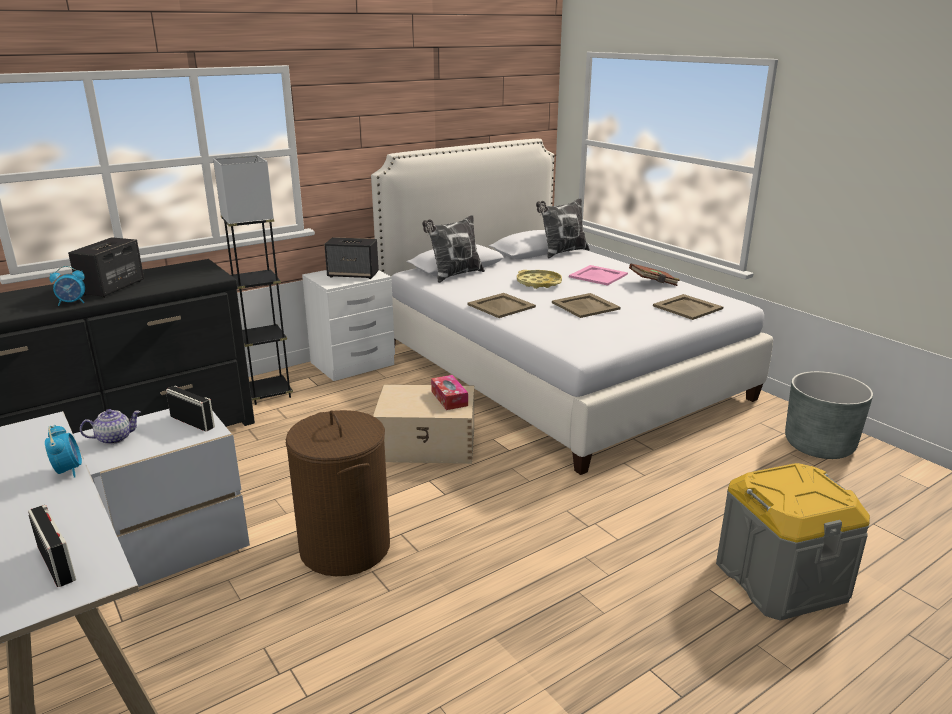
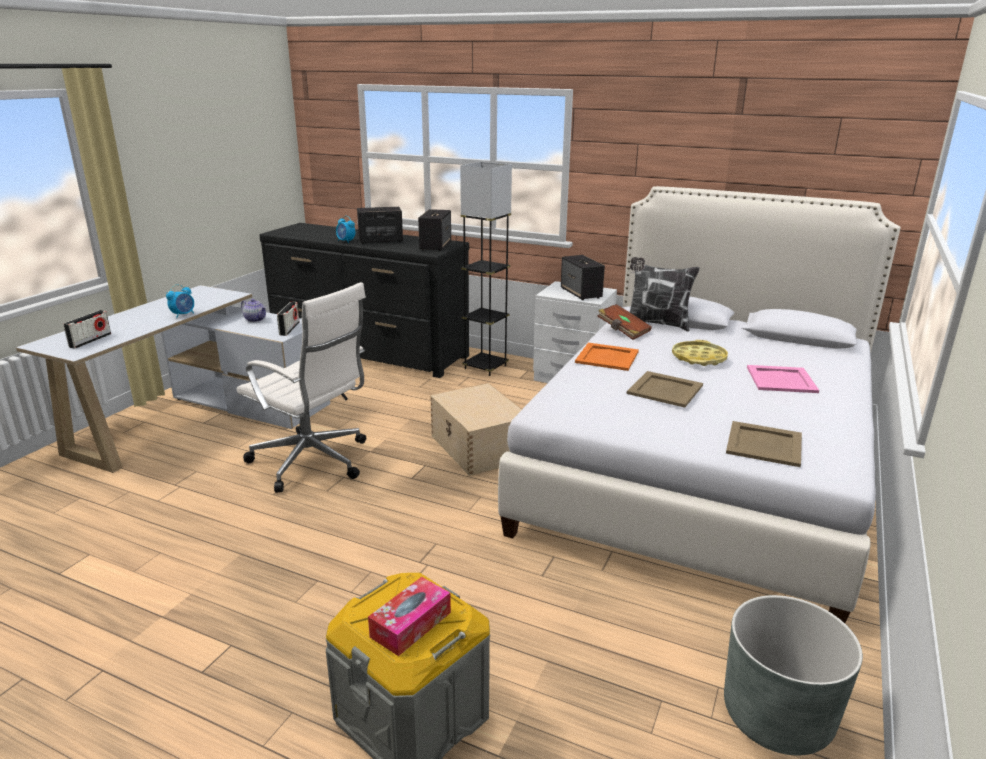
camera: 60 degrees right, 0 degrees up
brown laundry basket [286,410,390,576] -> white office chair [237,282,366,492]
tissue box [431,375,468,410] -> tissue box moved to [368,577,451,656]
beige tray [467,293,536,318] -> orange tray [575,343,639,371]
pillow [536,198,590,258] -> none
brown book [629,263,680,286] -> brown book moved to [597,304,652,340]
none -> speaker [418,209,451,251]

